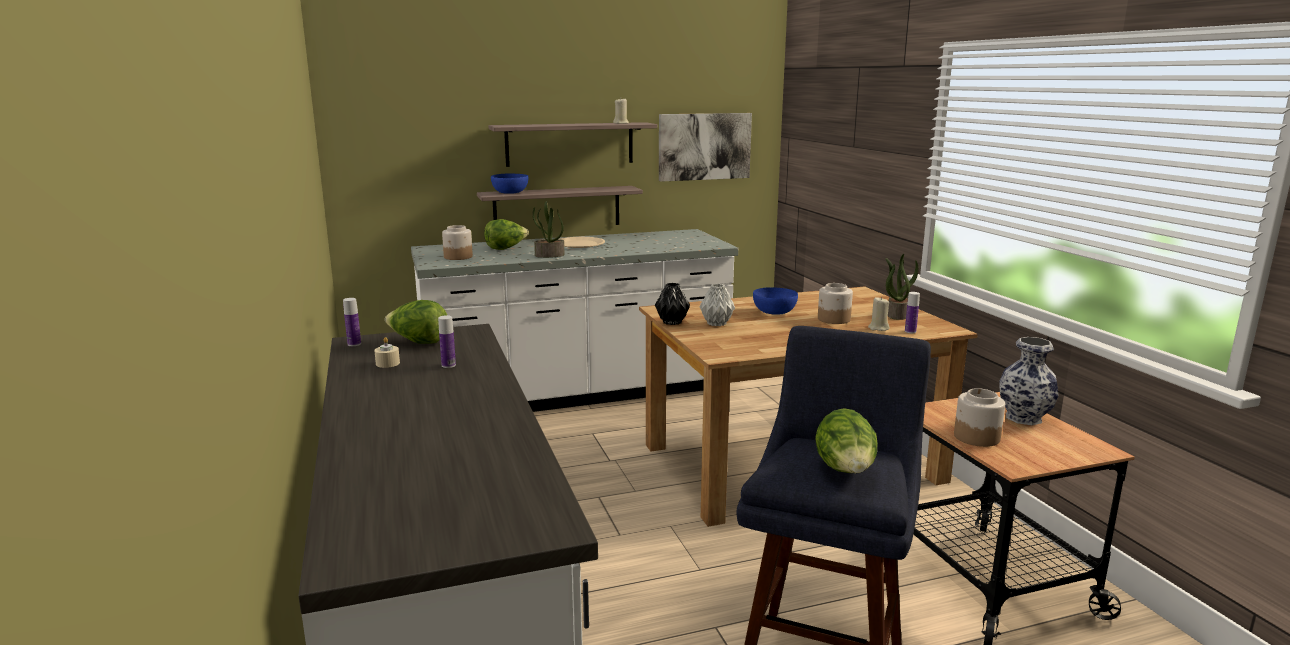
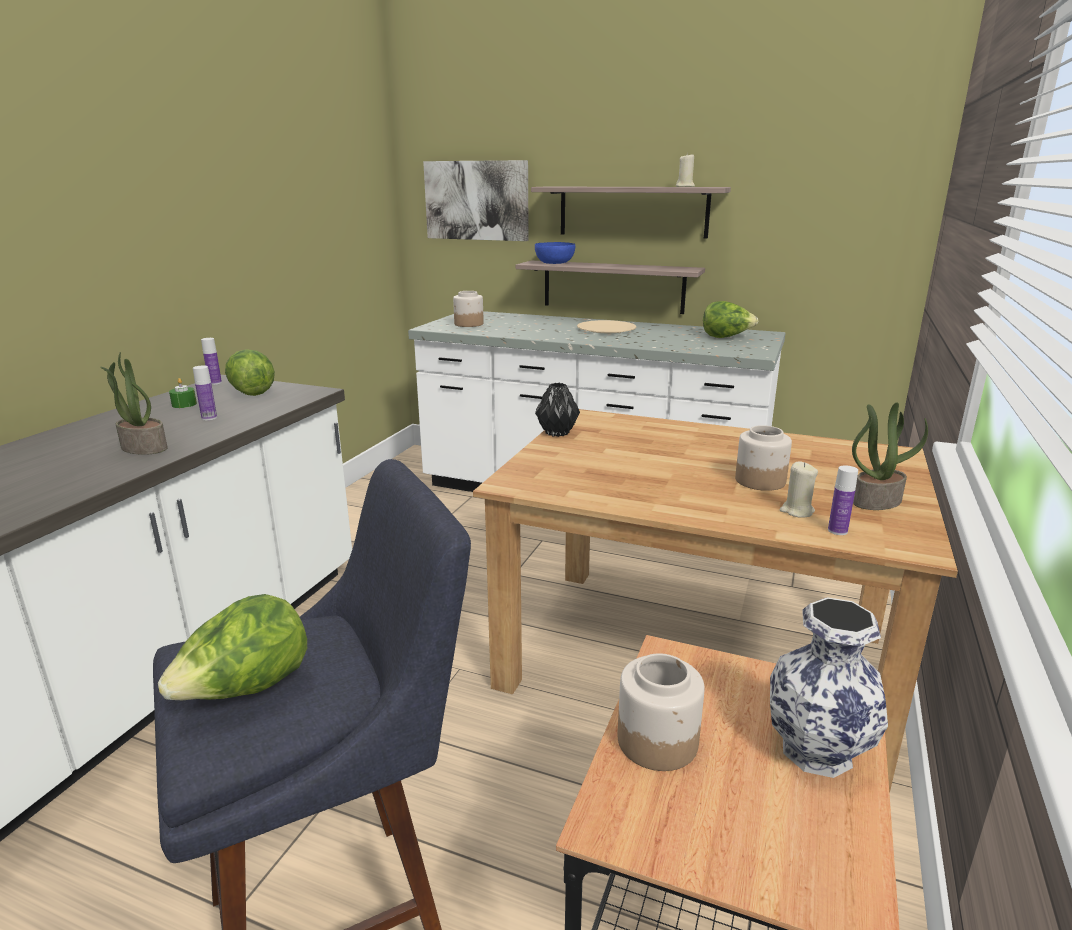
camera: 40 degrees right, 5 degrees up
beige candle [374,337,400,368] -> green candle [169,378,197,408]
lettuce [484,219,529,250] -> lettuce moved to [703,301,758,338]
potted plant [532,201,565,258] -> potted plant moved to [101,352,168,455]
picture [659,113,752,182] -> picture moved to [423,160,529,241]
grey vase [699,284,735,326] -> none
blue bowl [753,288,798,315] -> none

